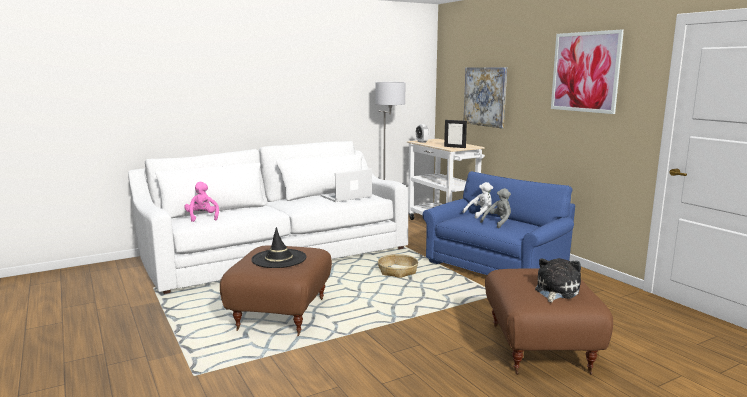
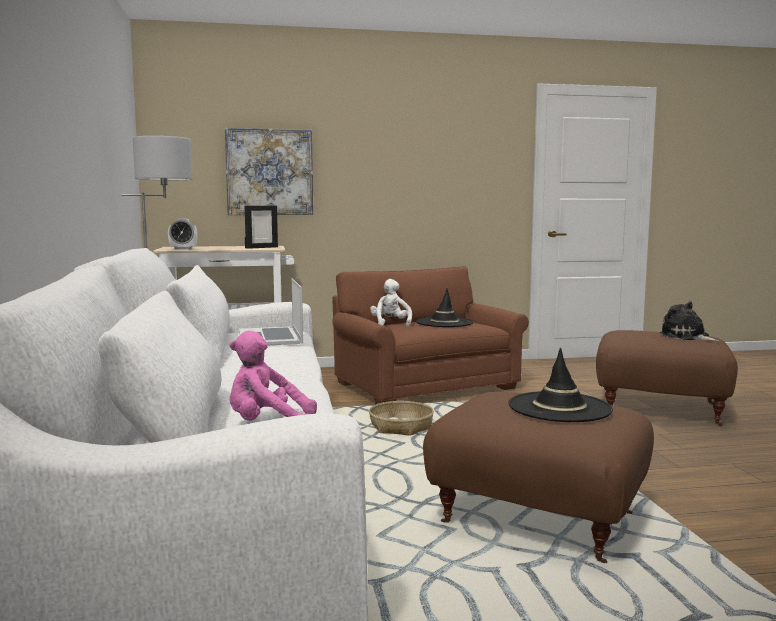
camera: 70 degrees left, 5 degrees down
blue armchair [423,171,575,275] -> brown armchair [332,266,529,404]
grey plush toy [480,188,511,228] -> black hat [416,288,474,327]
picture [551,29,624,114] -> none

